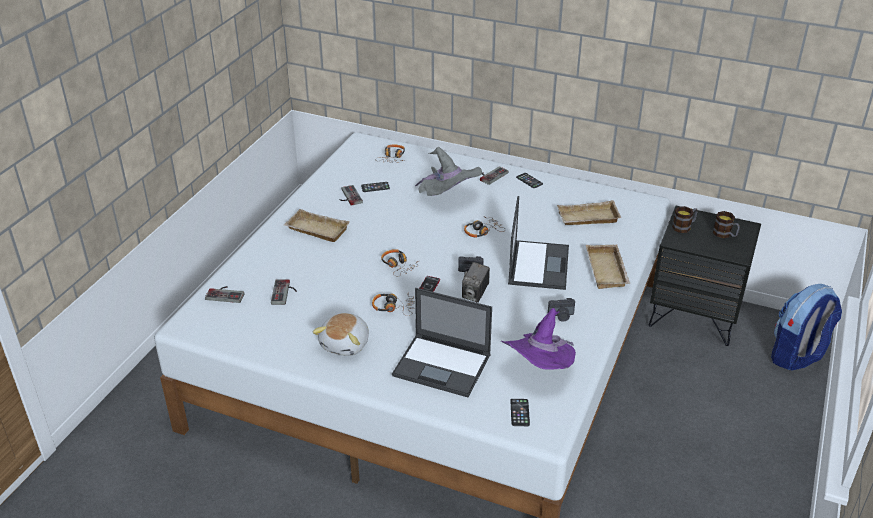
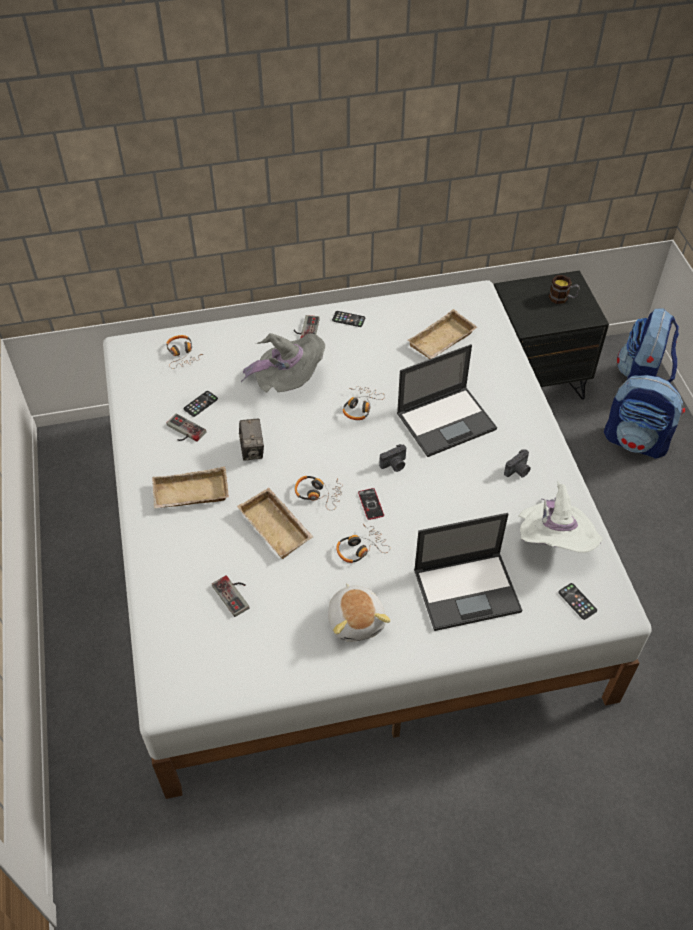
camera: 35 degrees left, 15 degrees up
game controller [205,286,244,303] -> none
camera [462,262,490,303] -> camera moved to [239,418,264,461]
purple hat [501,308,576,370] -> white hat [518,481,603,553]
laptop [508,196,569,290] -> laptop turned 90 degrees clockwise [397,344,497,457]
beige tray [586,245,631,289] -> beige tray moved to [237,488,314,559]
mug [672,206,698,233] -> none
none -> backpack [604,375,685,459]

